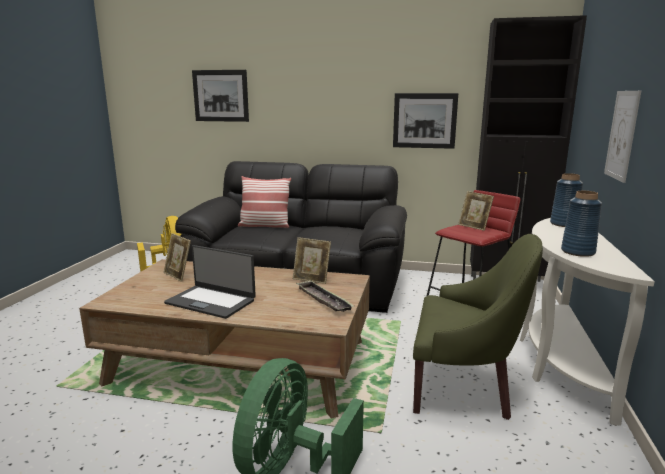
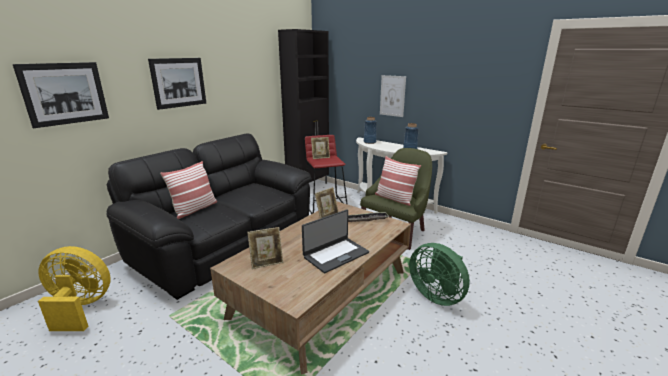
camera: 65 degrees left, 5 degrees up
picture [393,93,458,149] -> picture moved to [148,58,206,110]
none -> pillow [375,156,421,206]

